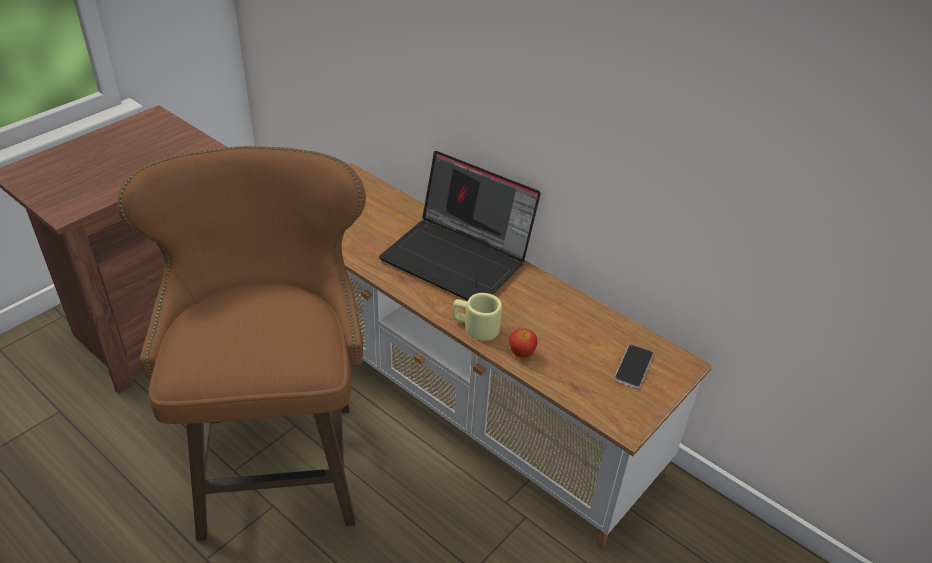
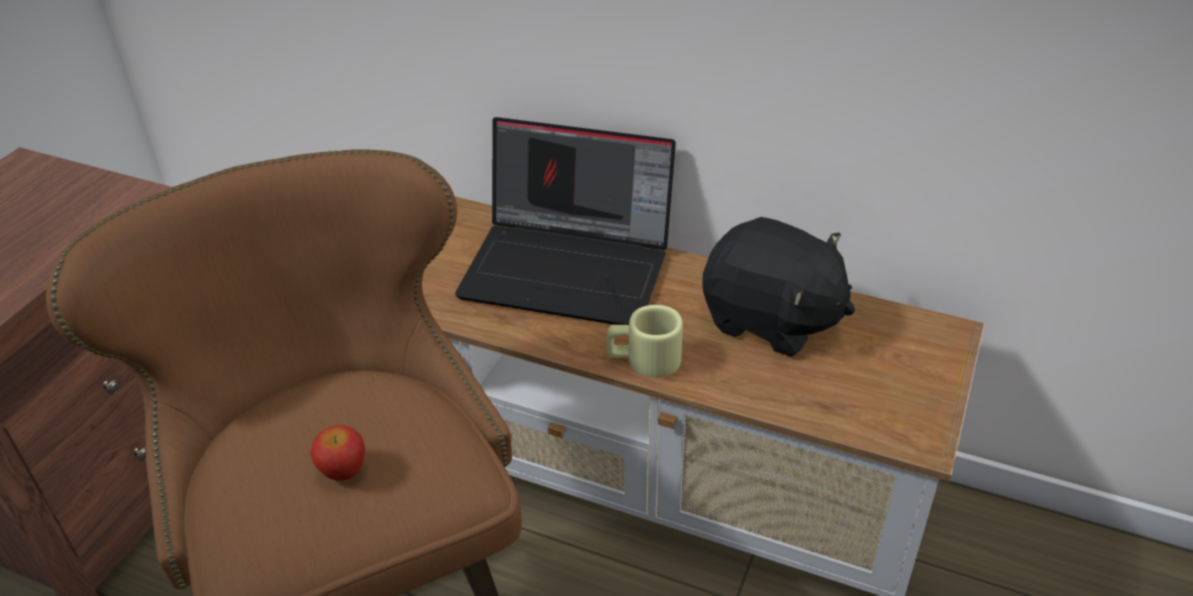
camera: 15 degrees left, 0 degrees up
apple [509,328,538,358] -> apple moved to [310,425,365,481]
phone [614,345,654,388] -> none
none -> black plush toy [702,217,855,357]

